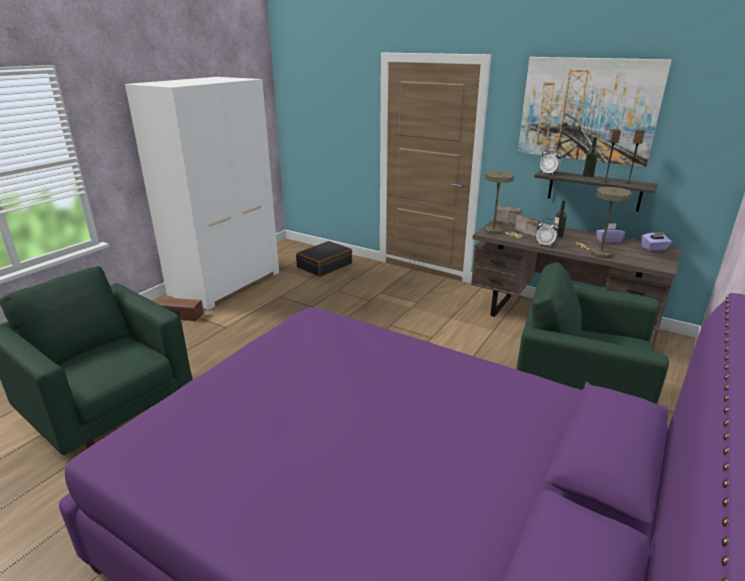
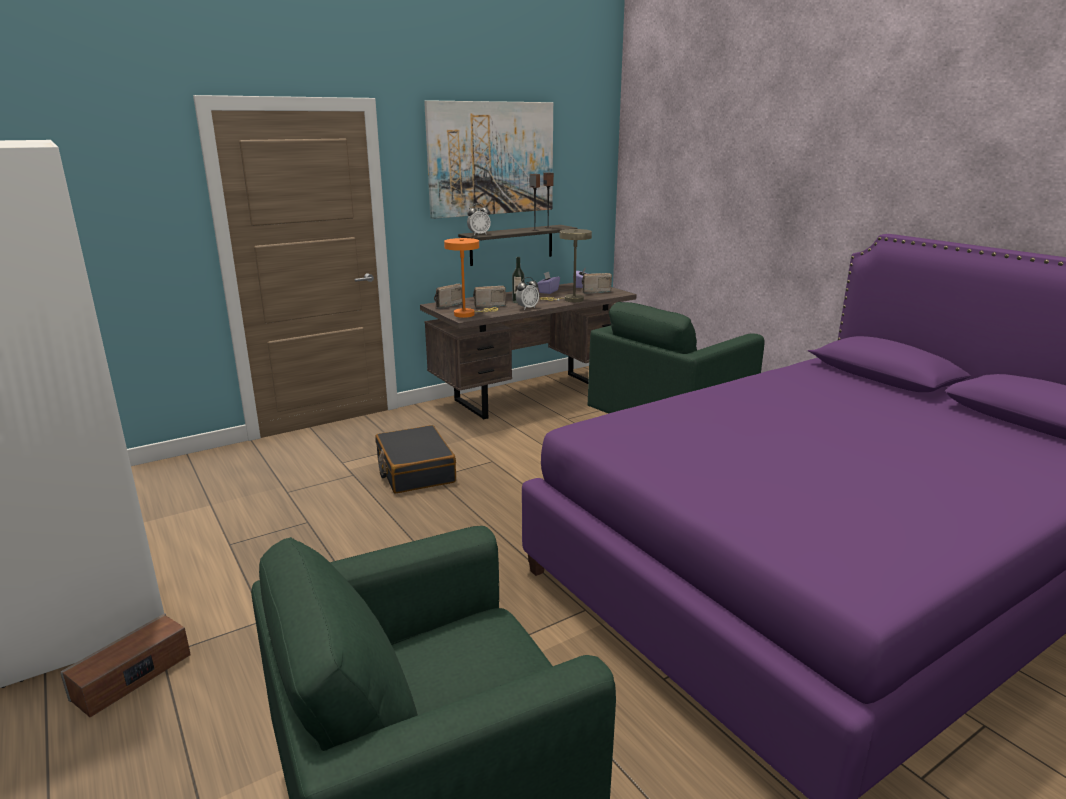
camera: 65 degrees left, 5 degrees down
black suitcase [296,241,352,277] -> black suitcase moved to [375,425,456,494]
beige table lamp [485,171,522,238] -> orange table lamp [444,238,498,318]
bottle [582,137,598,180] -> none
none -> radio [582,273,612,294]

